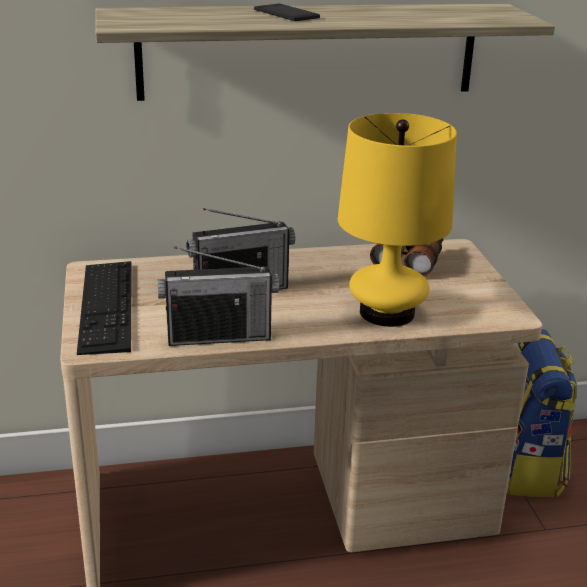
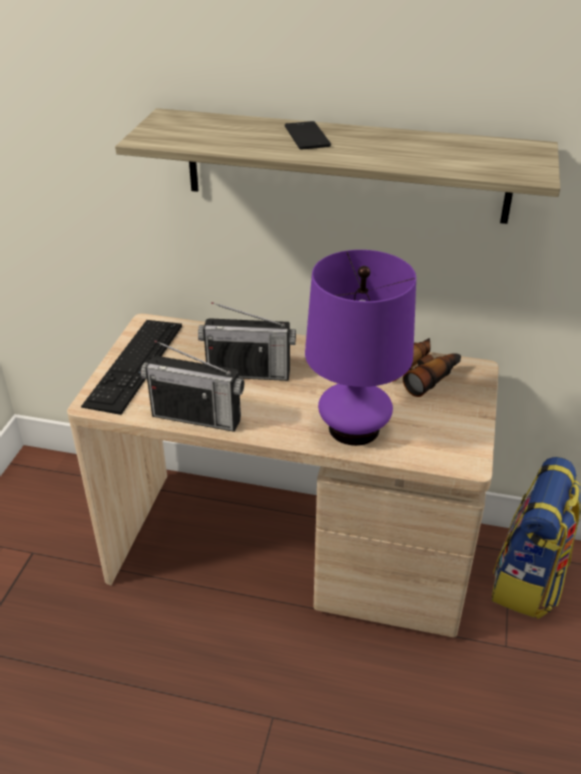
camera: 25 degrees right, 10 degrees up
yellow table lamp [338,113,457,327] -> purple table lamp [305,250,416,446]

